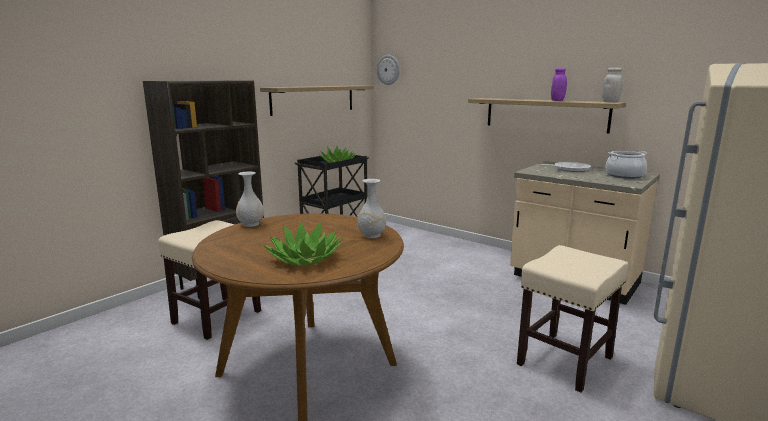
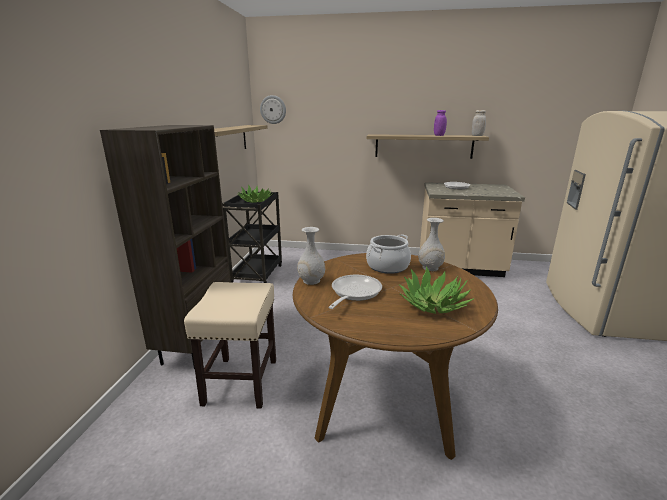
camera: 30 degrees left, 5 degrees up
beige stool [517,245,629,393] -> none
cooking pot [605,151,647,179] -> cooking pot moved to [366,234,411,274]
none -> frying pan [328,275,382,309]

